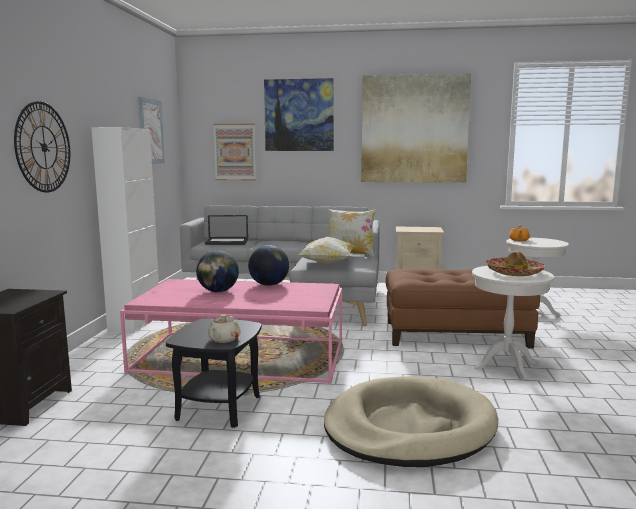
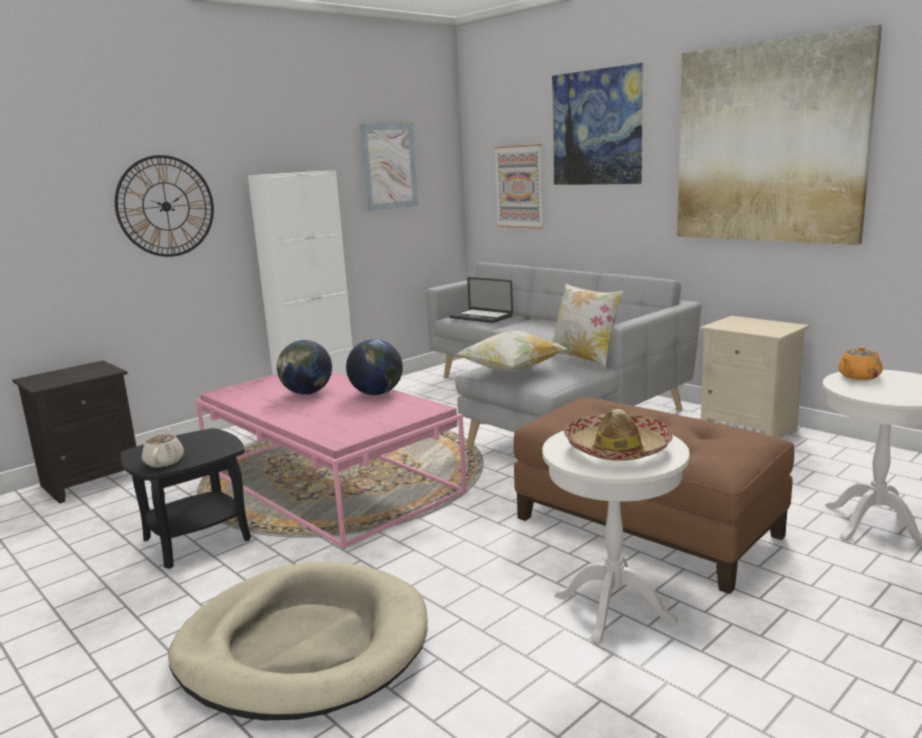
camera: 40 degrees right, 5 degrees up
beige teapot [208,314,241,343] -> beige teapot turned 120 degrees clockwise [142,428,184,467]

